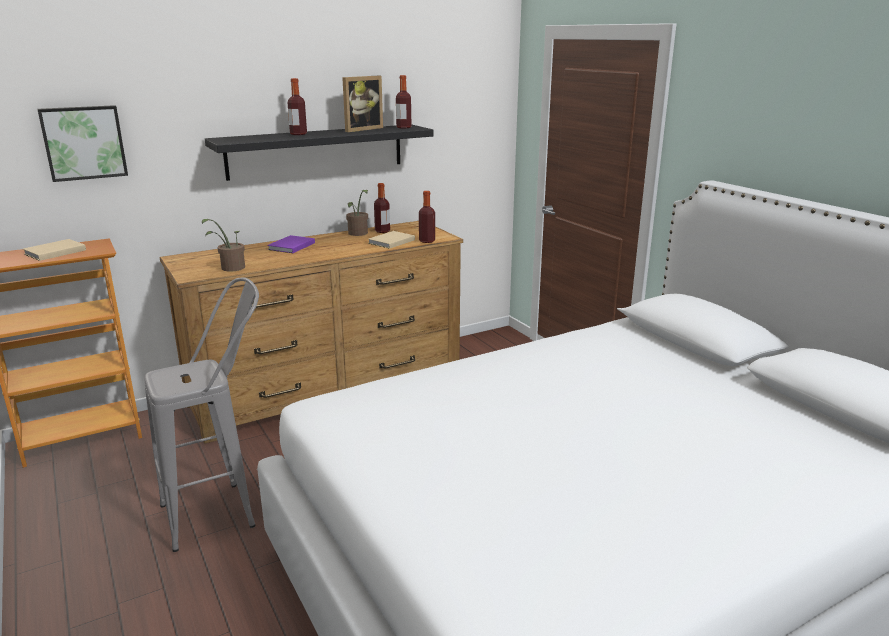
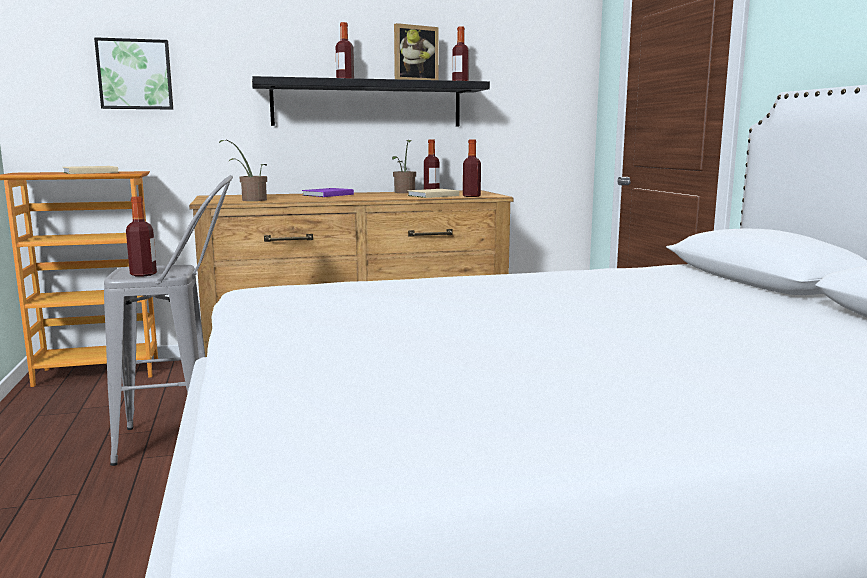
camera: 15 degrees right, 10 degrees down
none -> bottle [126,197,157,277]

